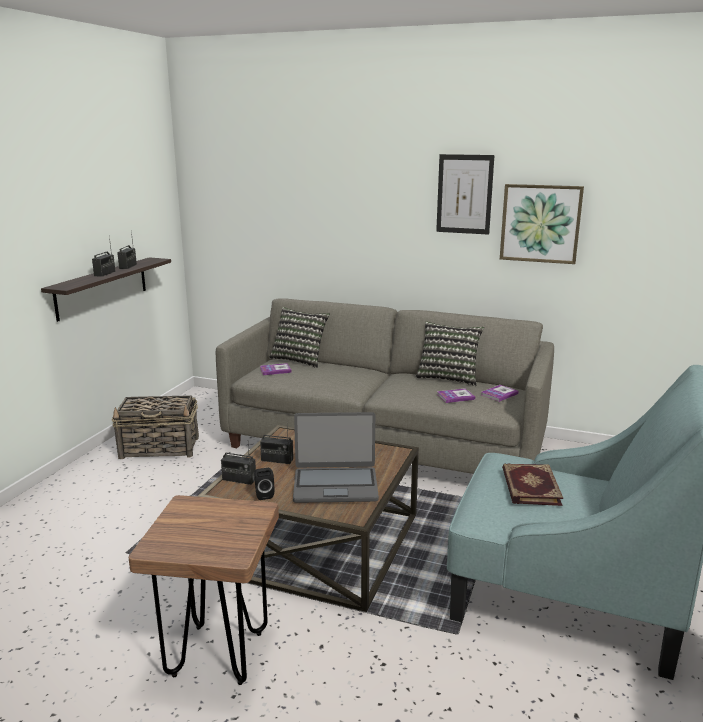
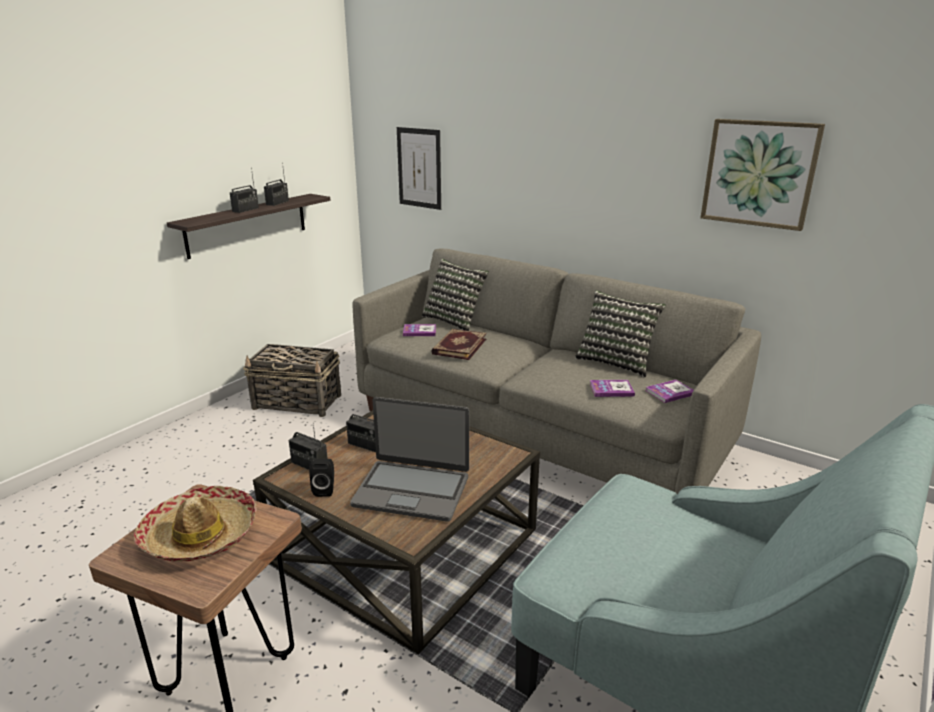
camera: 15 degrees right, 5 degrees up
picture [436,154,495,235] -> picture moved to [397,127,441,210]
book [502,463,563,506] -> book moved to [431,329,487,360]
none -> hat [134,486,257,562]

